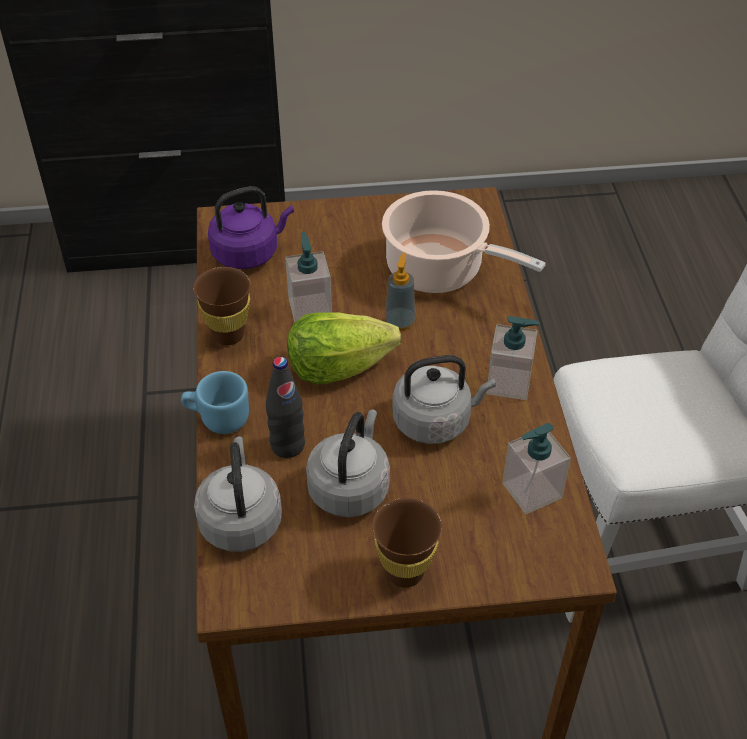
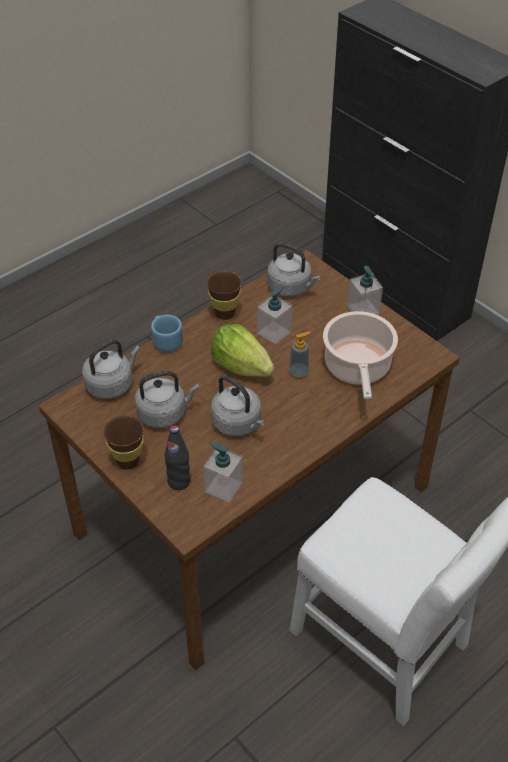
camera: 55 degrees right, 0 degrees up
purple kettle [208,186,294,269] -> grey kettle [267,243,321,297]
black bottle [266,357,305,458] -> black bottle moved to [165,426,191,490]
soap dispenser [487,316,540,400] -> soap dispenser moved to [348,266,383,315]

